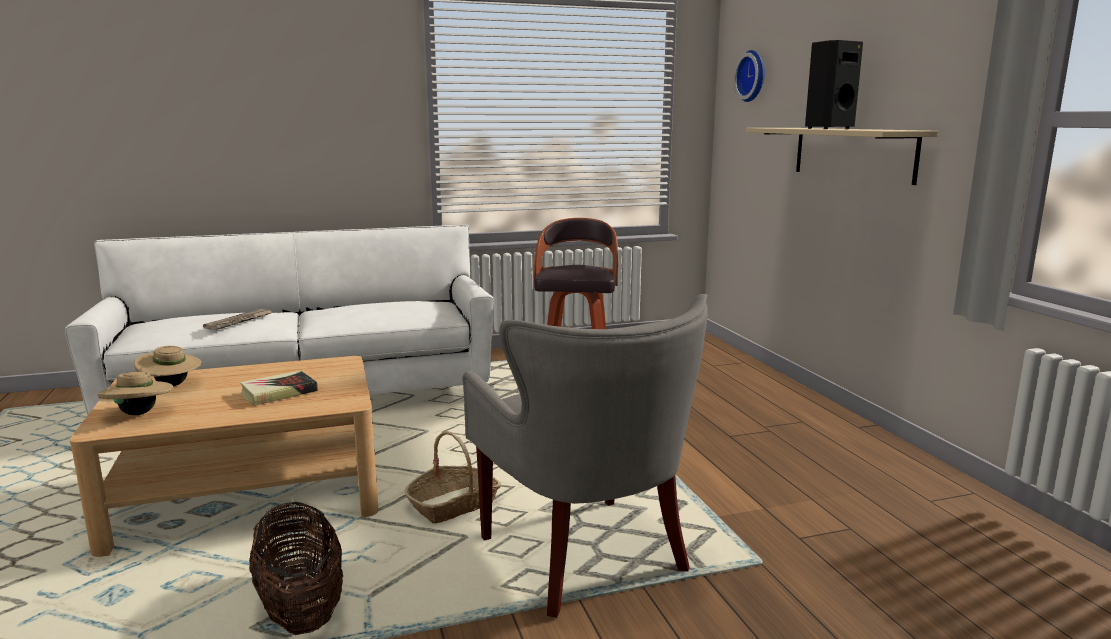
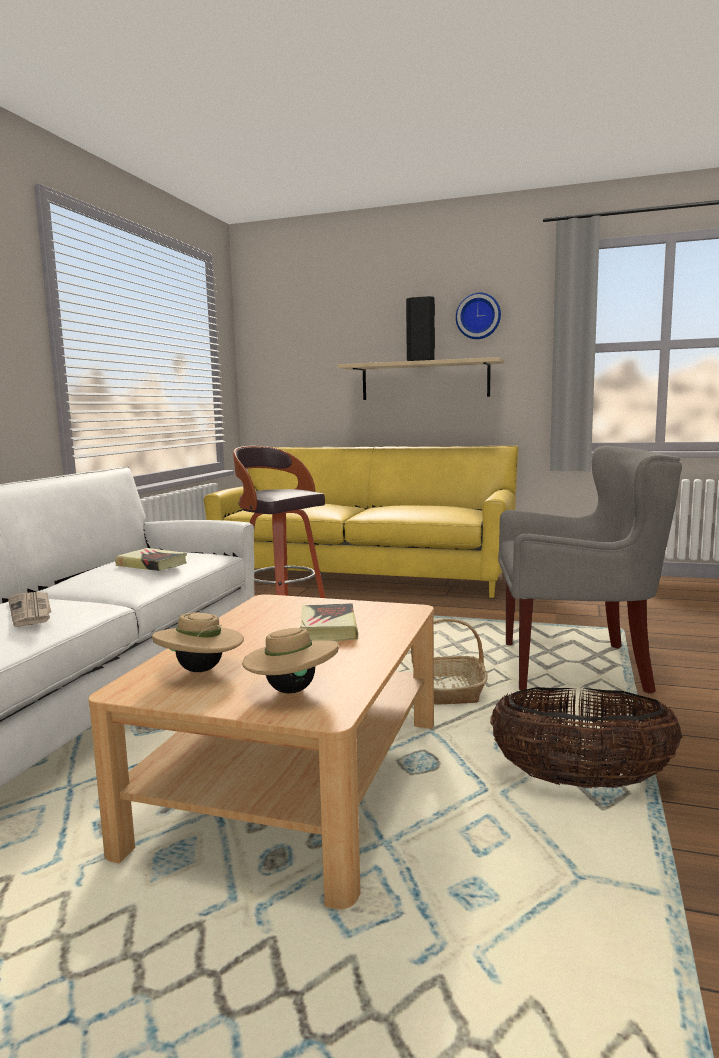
camera: 55 degrees left, 5 degrees down
wall clock [734,50,765,102] -> wall clock moved to [456,292,501,339]
none -> book [115,548,187,571]
none -> yellow sofa [204,446,518,598]

